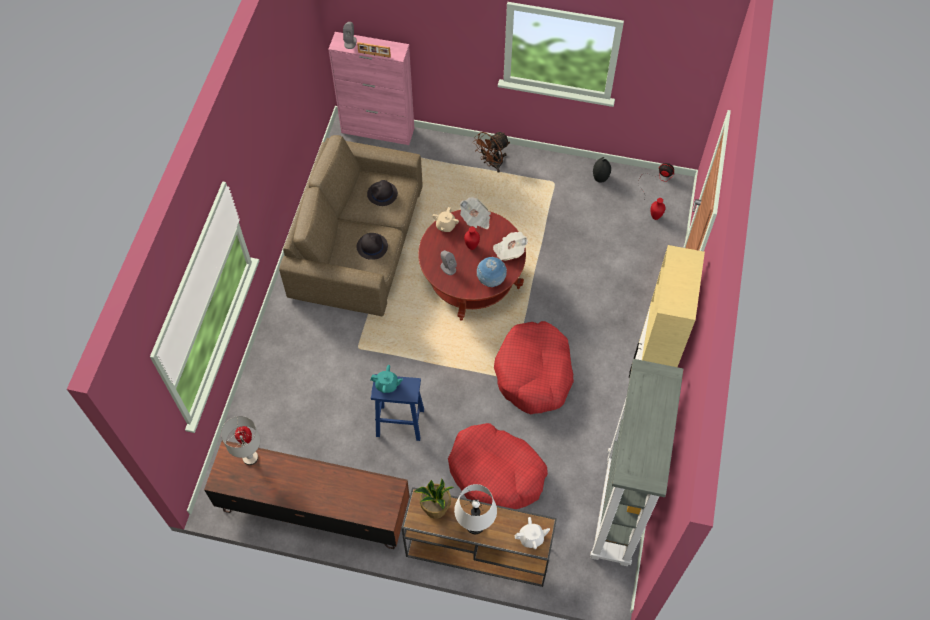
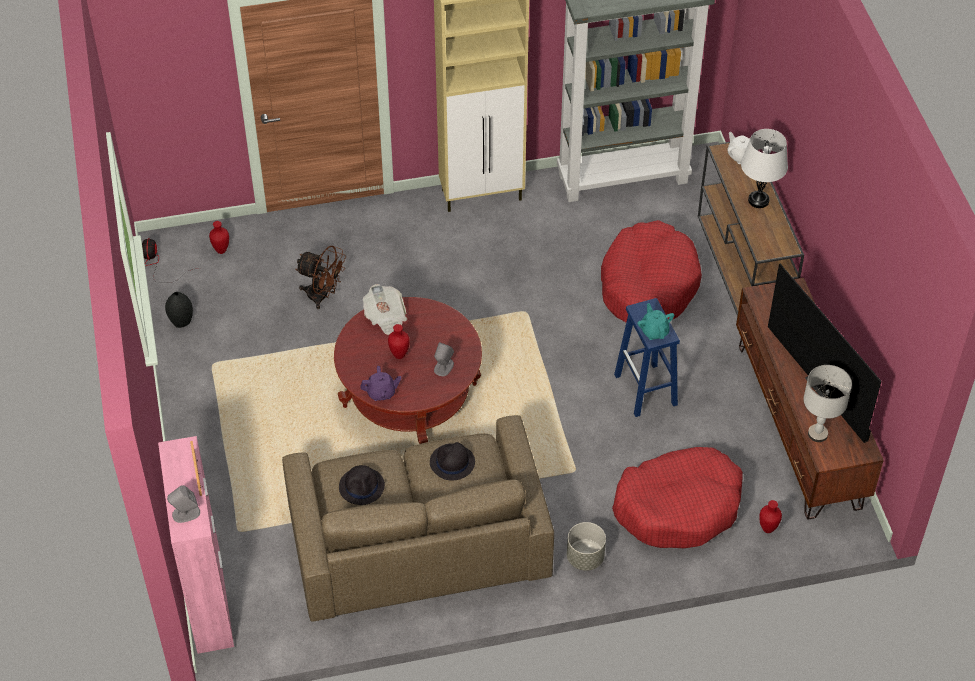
camera: 115 degrees left, 10 degrees down
potted plant [414,479,454,519] -> none
beige teapot [432,207,459,232] -> purple teapot [360,366,401,401]
newspaper [460,197,491,229] -> none
brown fan [473,132,510,173] -> brown fan moved to [295,246,346,309]
globe [477,257,507,287] -> none
red dog bed [494,321,574,414] -> red dog bed moved to [612,447,743,548]
none -> grey planter [567,522,606,571]
none -> television [768,264,881,443]

